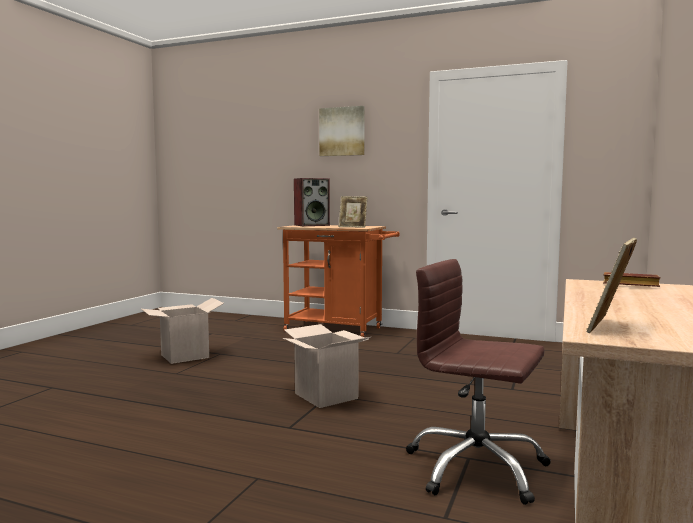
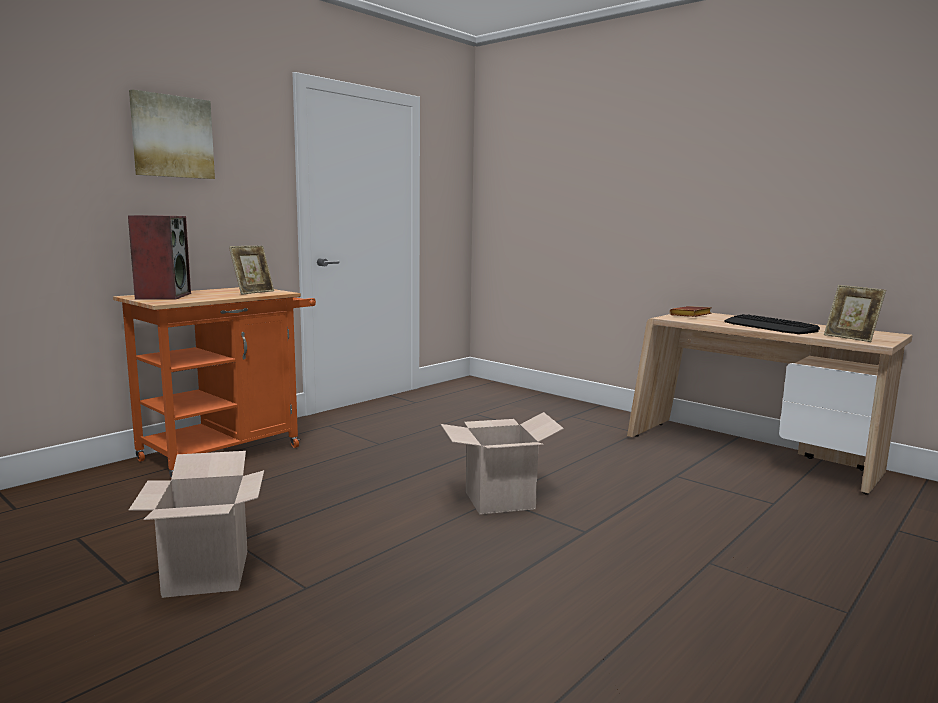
camera: 70 degrees left, 5 degrees up
brown office chair [406,259,551,505] -> none
none -> keyboard [724,314,820,334]

